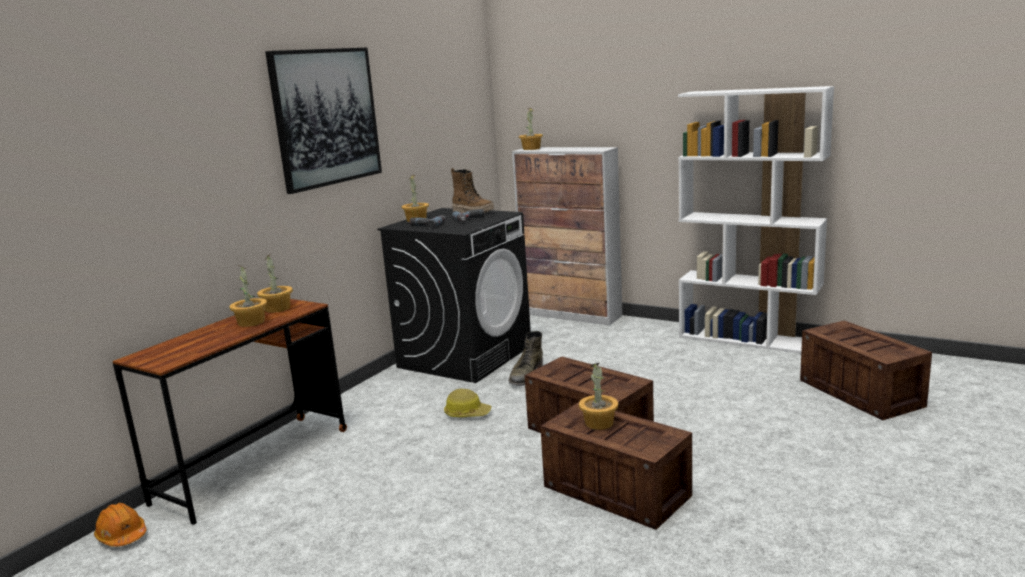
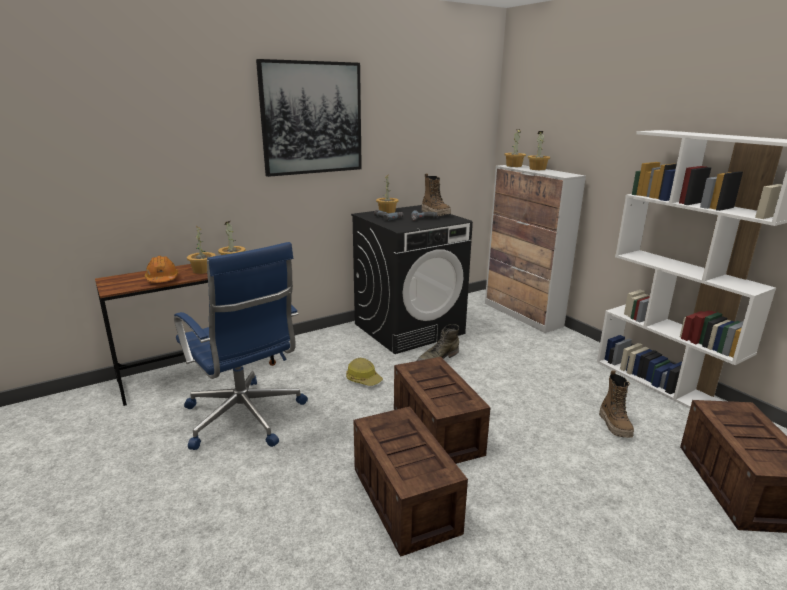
camera: 25 degrees right, 5 degrees up
orange hard hat [94,503,147,547] -> orange hard hat moved to [145,256,178,283]
potted plant [579,363,618,430] -> potted plant moved to [528,131,550,170]
none -> blue office chair [174,242,308,450]
none -> boot [599,370,634,438]

